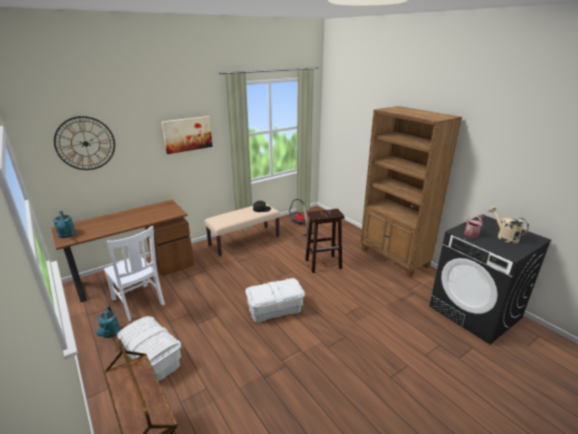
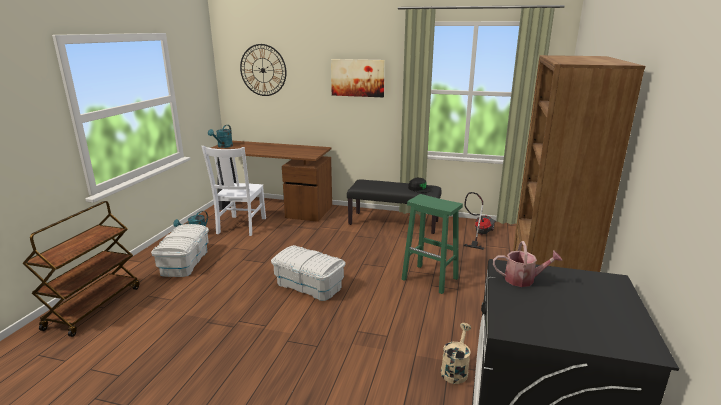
camera: 50 degrees right, 5 degrees down
beige bench [205,204,280,256] -> black bench [347,180,442,234]
brown stool [305,209,344,273] -> green stool [402,194,463,294]
beige watering can [488,206,529,244] -> beige watering can moved to [441,323,471,384]

